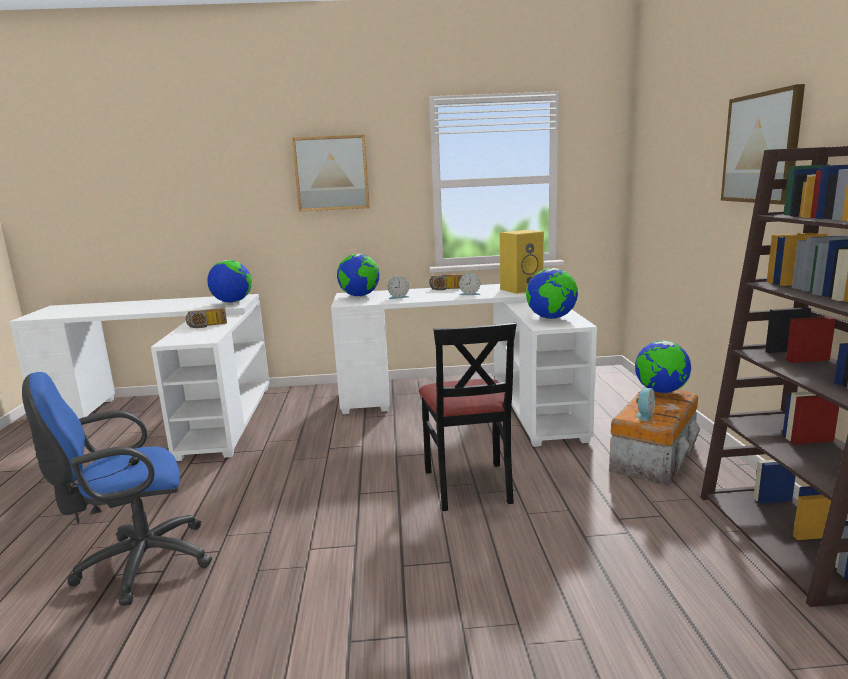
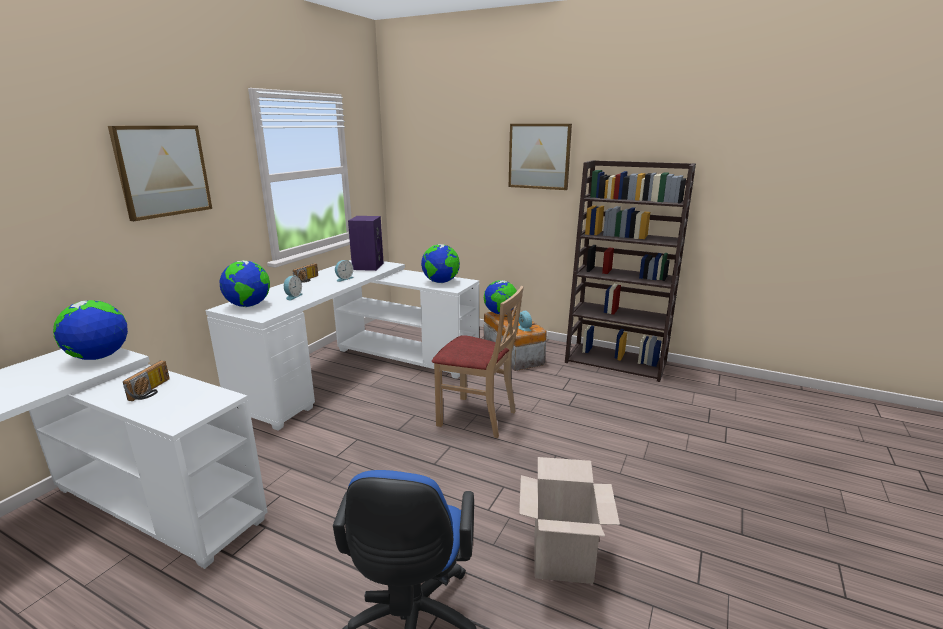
camera: 60 degrees left, 5 degrees up
black chair [419,323,516,511] -> beige chair [432,286,524,438]
yellow speaker [500,230,544,294] -> purple speaker [348,216,384,271]
none -> cardboard box [519,457,620,584]

